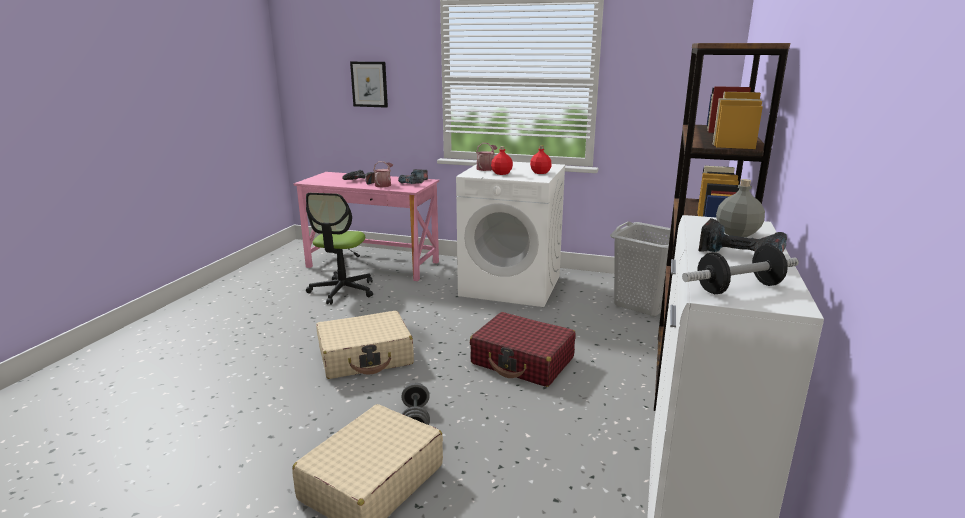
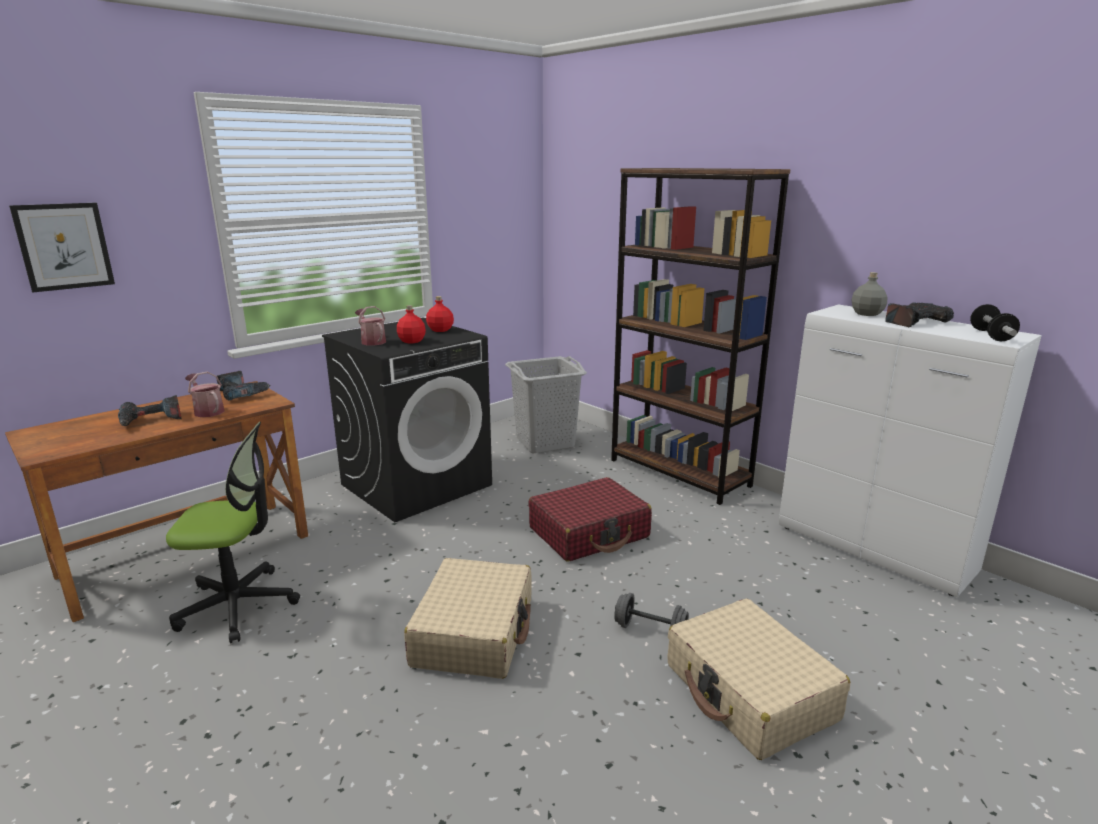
camera: 60 degrees left, 0 degrees up
pink desk [293,172,439,281] -> brown desk [5,381,308,622]
office chair [306,193,373,304] -> office chair turned 45 degrees counterclockwise [166,422,300,643]
white washing machine [456,162,566,307] -> black washing machine [322,317,492,522]

